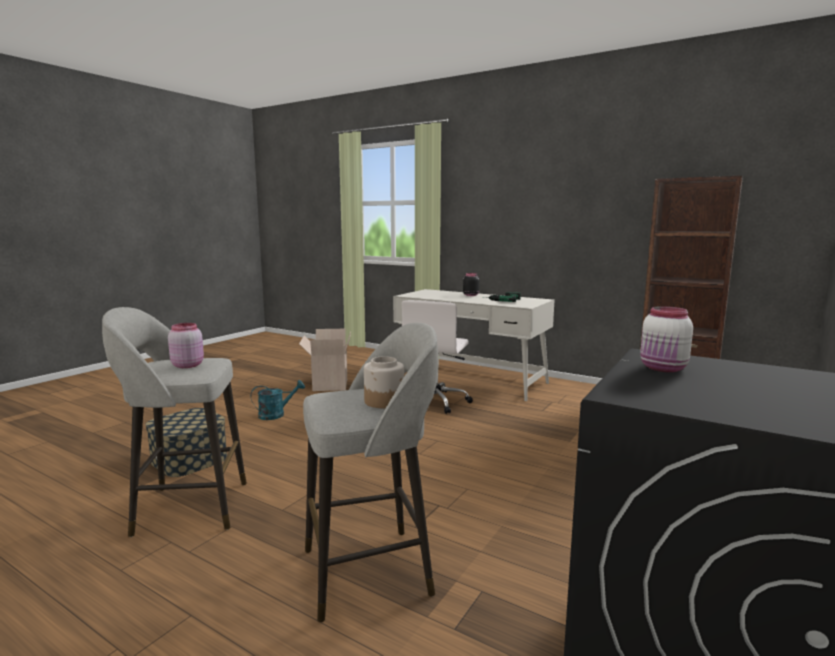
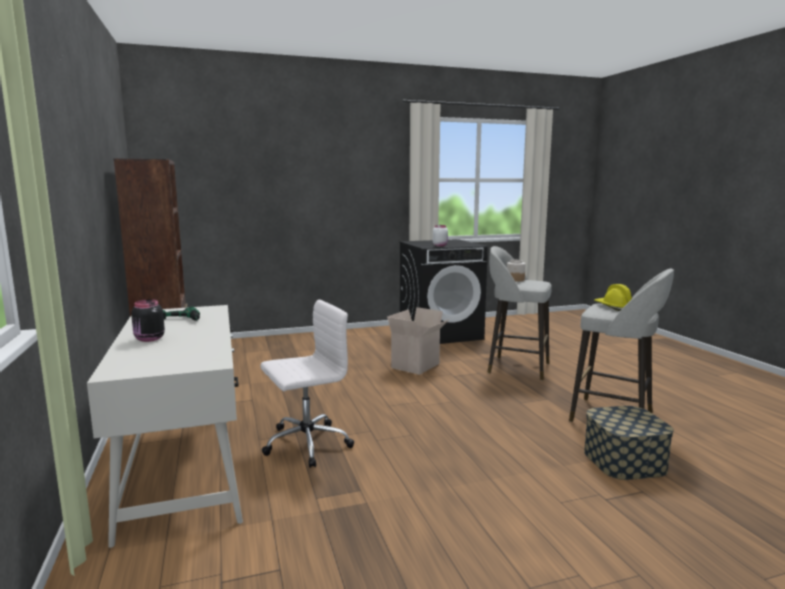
camera: 140 degrees left, 0 degrees up
pink jar [168,323,204,368] -> yellow hard hat [595,284,632,311]
turquoise watering can [250,380,305,420] -> none
cardboard box [299,329,351,391] -> cardboard box moved to [387,307,450,375]

